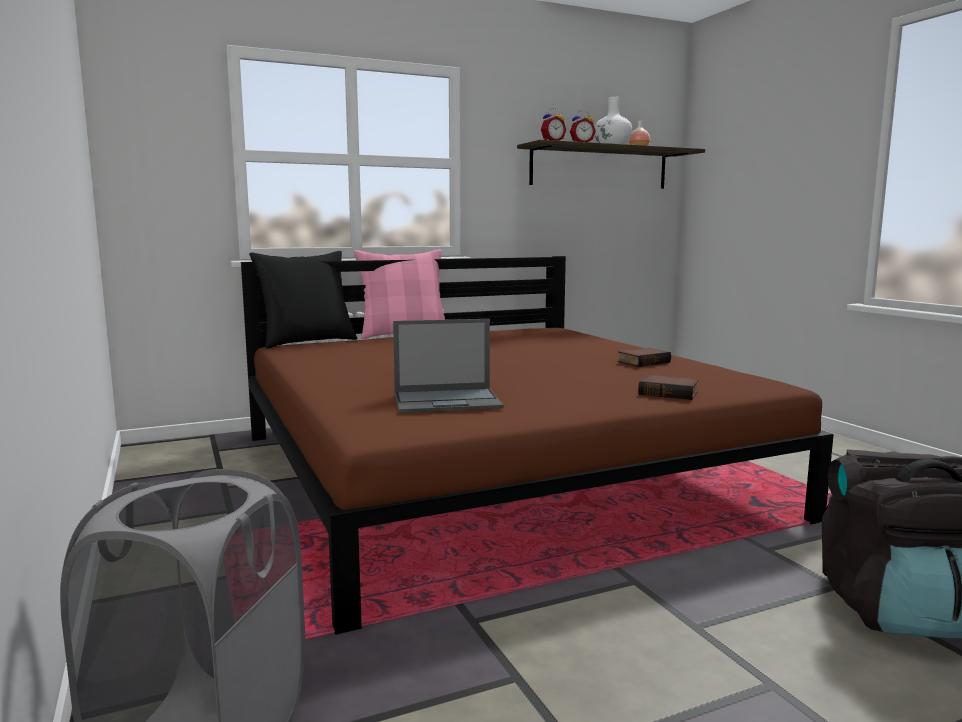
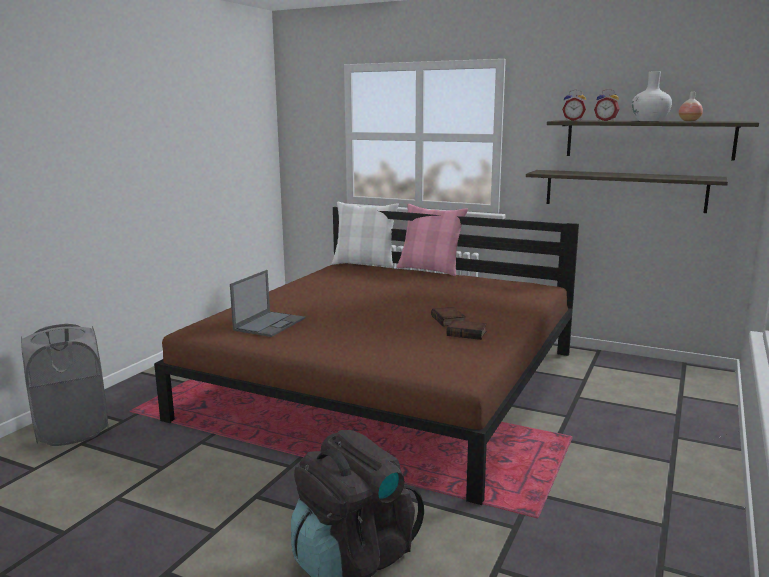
camera: 50 degrees right, 5 degrees up
black pillow [249,251,357,348] -> white pillow [332,201,399,268]
laptop [393,319,504,413] -> laptop turned 105 degrees counterclockwise [230,270,305,337]
book [638,375,699,400] -> book moved to [431,307,465,327]
none -> shelf [526,170,728,213]

